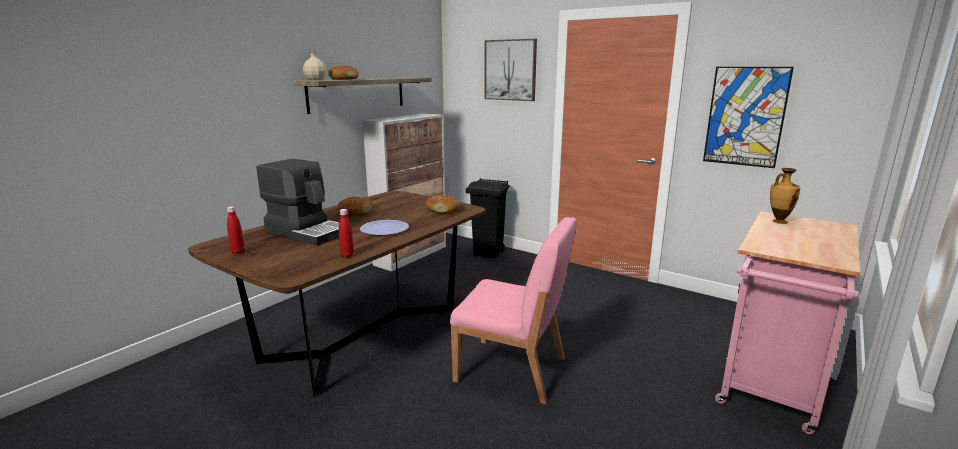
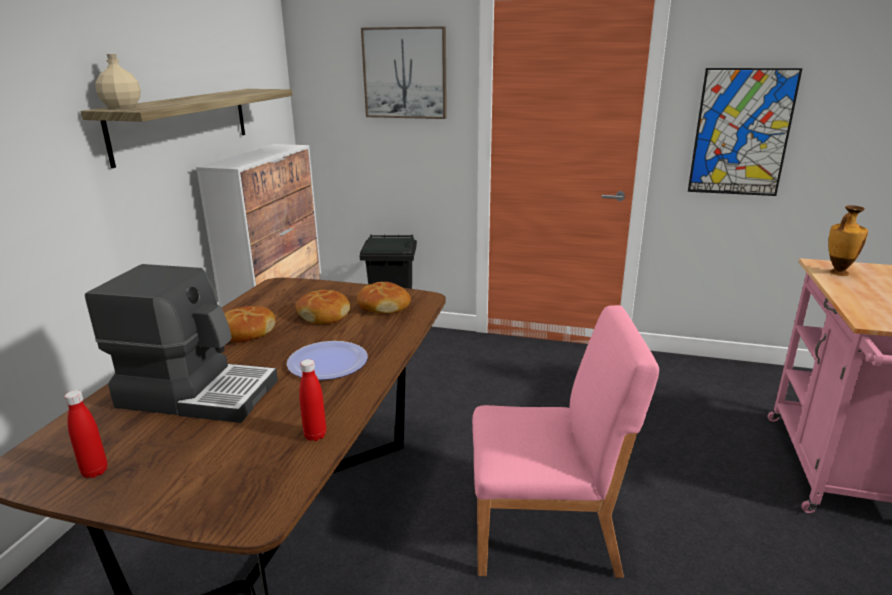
camera: 20 degrees left, 5 degrees up
bread [328,65,359,80] -> bread moved to [296,290,350,324]

